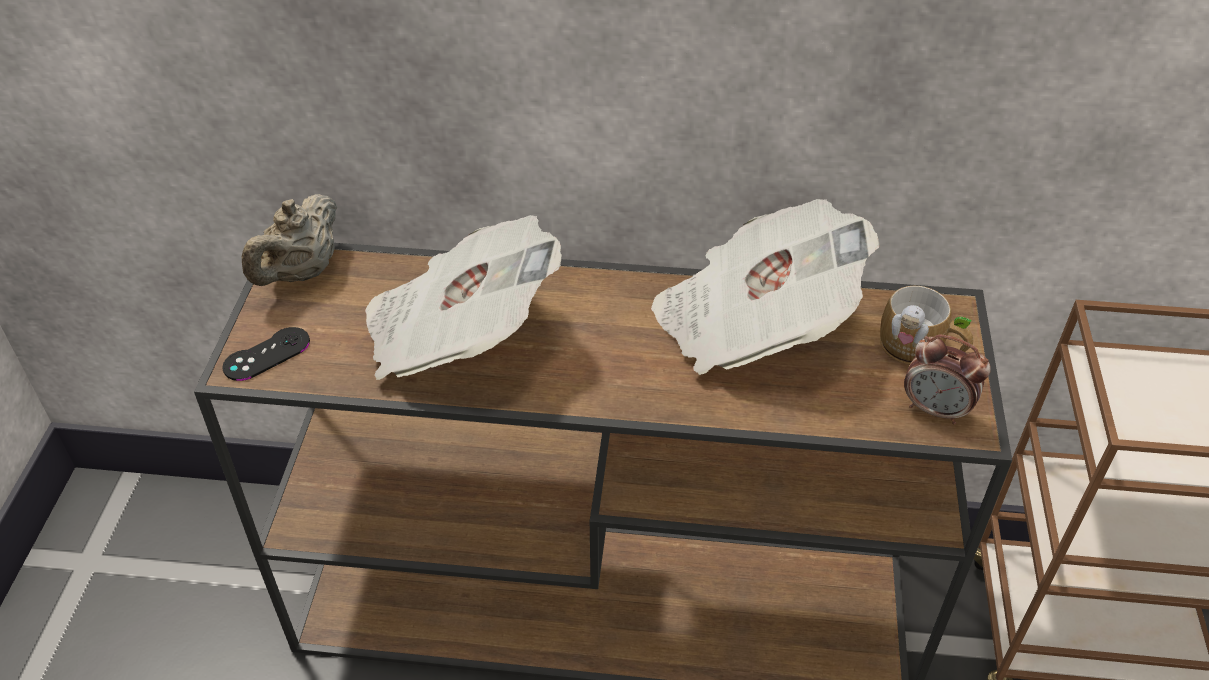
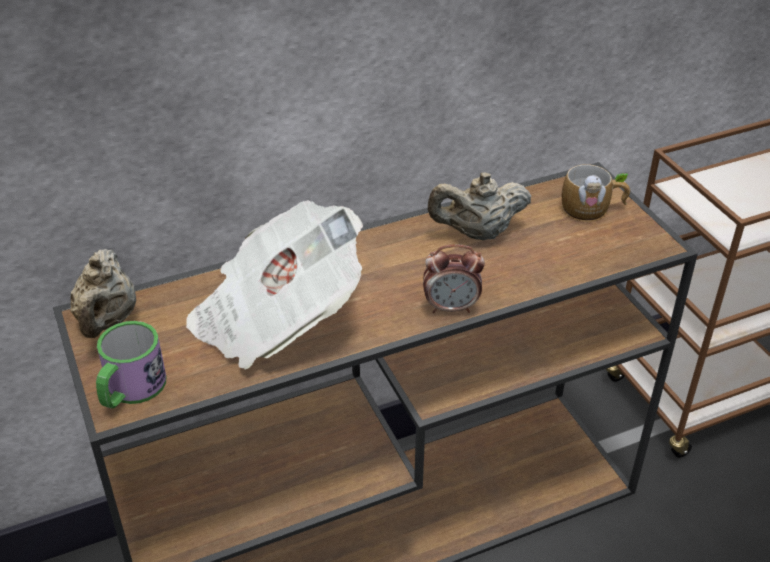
camera: 30 degrees left, 5 degrees down
black game controller [222,327,310,381] -> mug [96,321,167,408]
newspaper [651,199,880,375] -> beige teapot [428,172,531,240]
alarm clock [904,335,991,425] -> alarm clock moved to [423,245,485,313]

